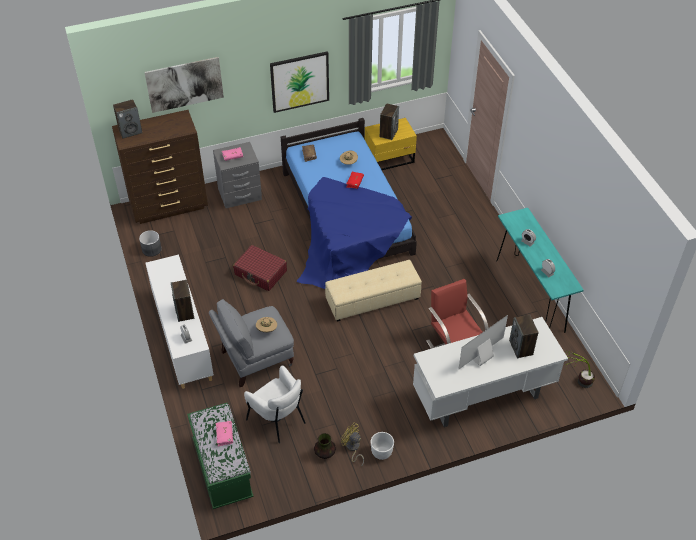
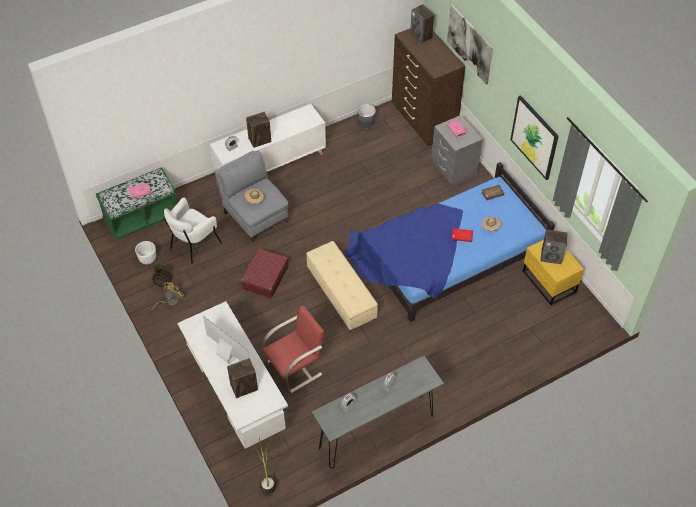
camera: 80 degrees right, 5 degrees up
red suitcase [233,245,287,291] -> red suitcase moved to [241,248,288,298]
white planter [371,432,394,460] -> white planter moved to [135,241,156,265]
turquoise console table [496,208,584,333] -> grey console table [312,356,444,468]

